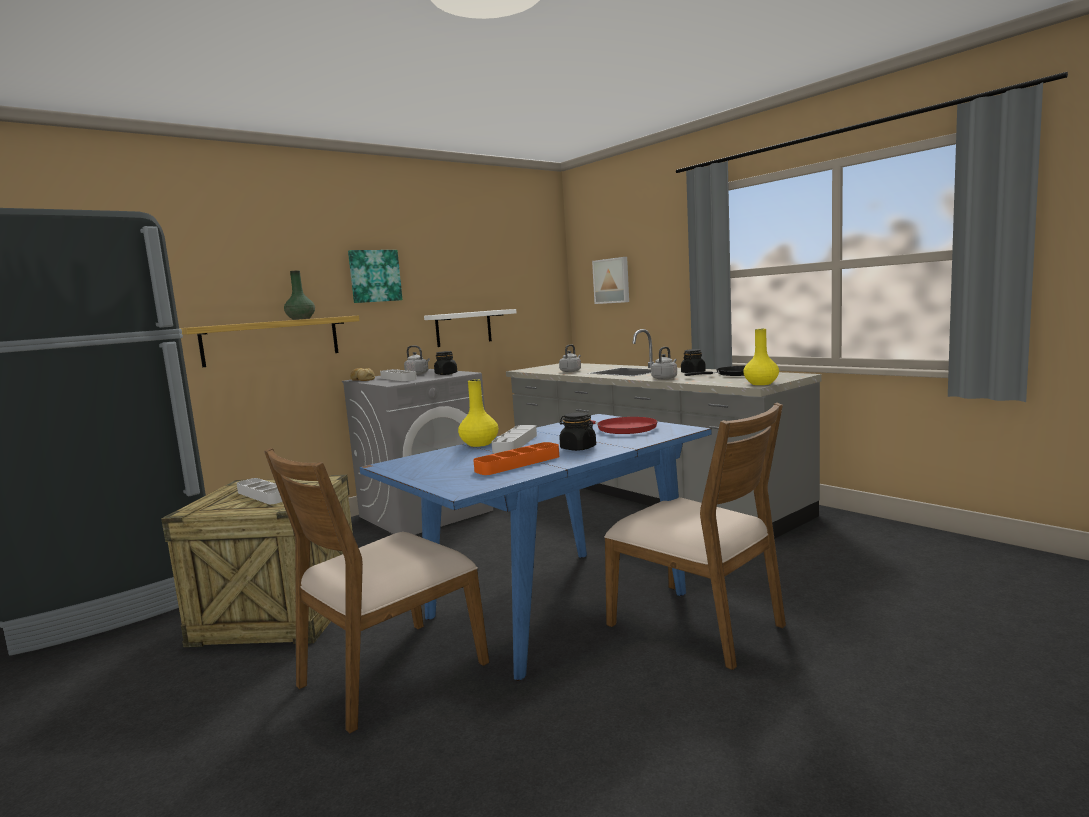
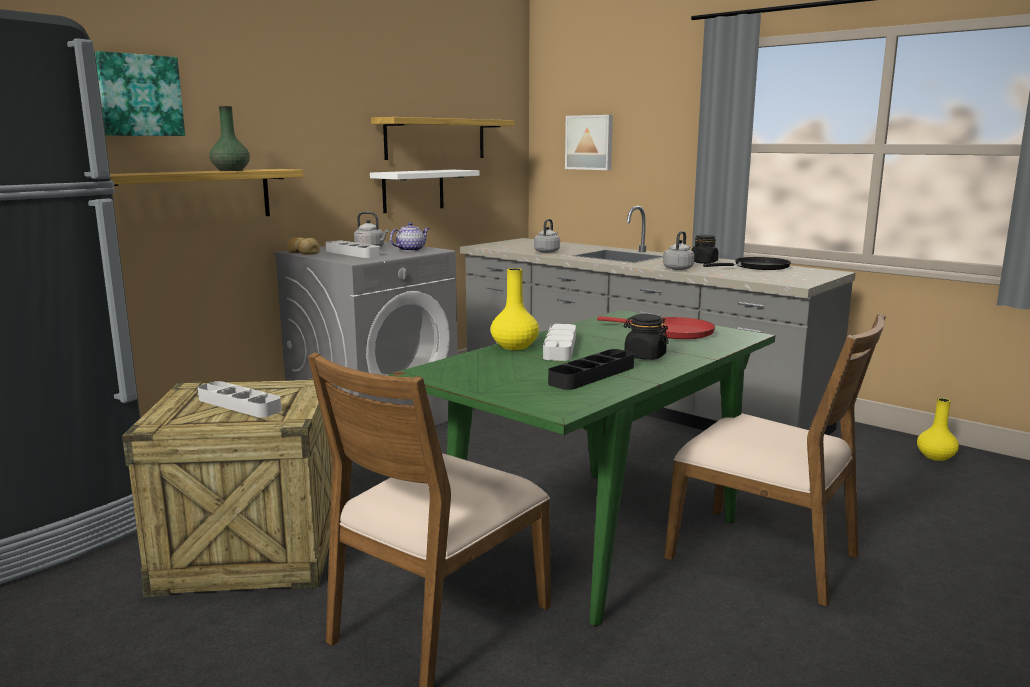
camera: 10 degrees left, 5 degrees up
picture [348,250,403,303] -> picture moved to [95,51,185,136]
blue dining table [359,414,712,681] -> green dining table [388,310,775,626]
black jar [434,351,457,375] -> teapot [390,222,430,252]
orange tray [473,442,559,475] -> black tray [548,349,634,390]
yellow vase [743,329,779,385] -> yellow vase moved to [917,398,959,461]
none -> shelf [371,117,514,160]

